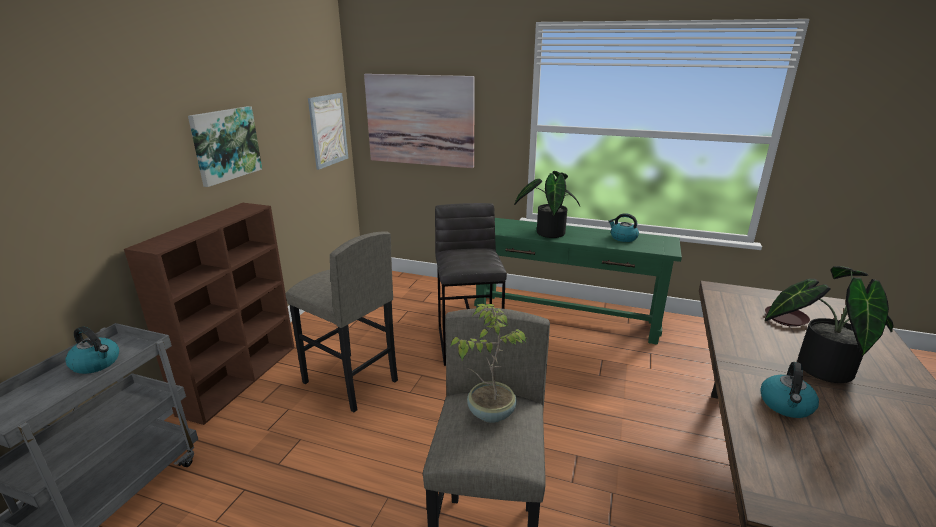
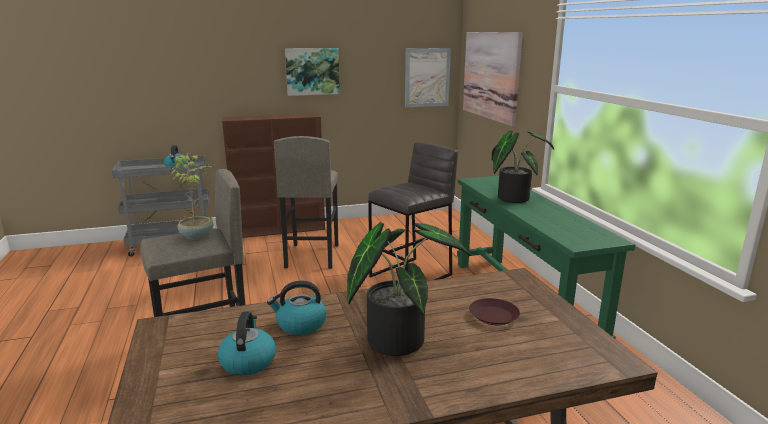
camera: 55 degrees right, 5 degrees down
kettle [608,213,639,242] -> kettle moved to [217,311,276,376]

